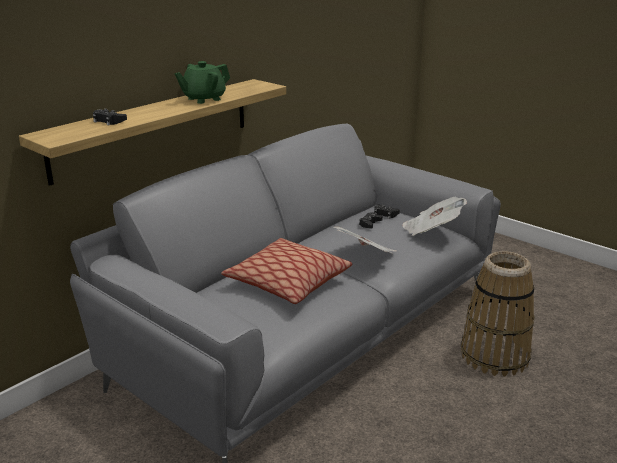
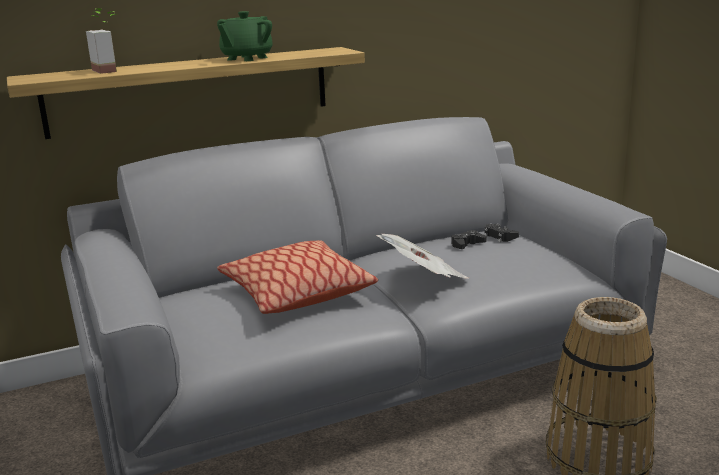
camera: 25 degrees right, 5 degrees down
black game controller [93,109,127,125] -> potted plant [86,8,119,74]
green teapot [175,61,230,104] -> green teapot turned 45 degrees counterclockwise [217,11,273,61]
newspaper [402,197,467,236] -> none

